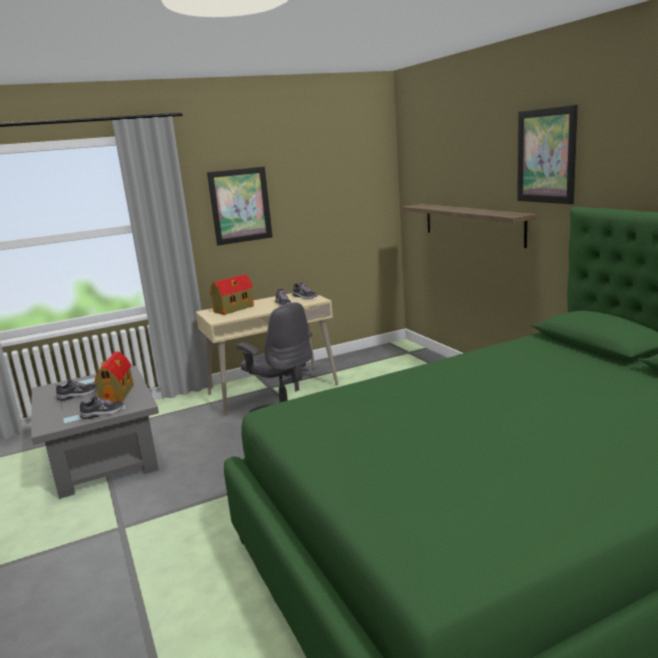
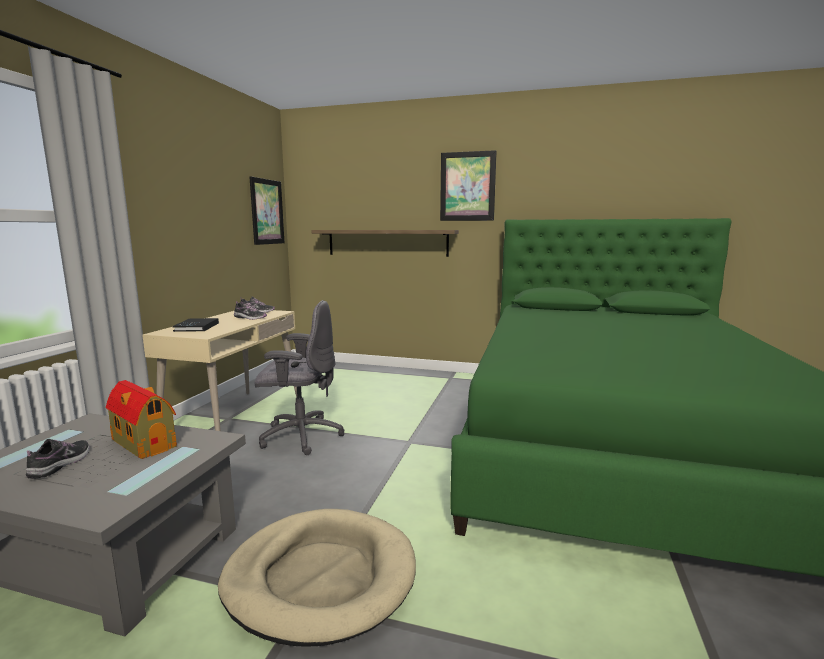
camera: 50 degrees left, 5 degrees down
shoe [79,396,124,419] -> none
picture [207,166,273,246] -> picture moved to [250,176,285,245]
toy house [210,274,254,315] -> black book [173,318,219,332]
none -> beige dog bed [218,509,416,647]

